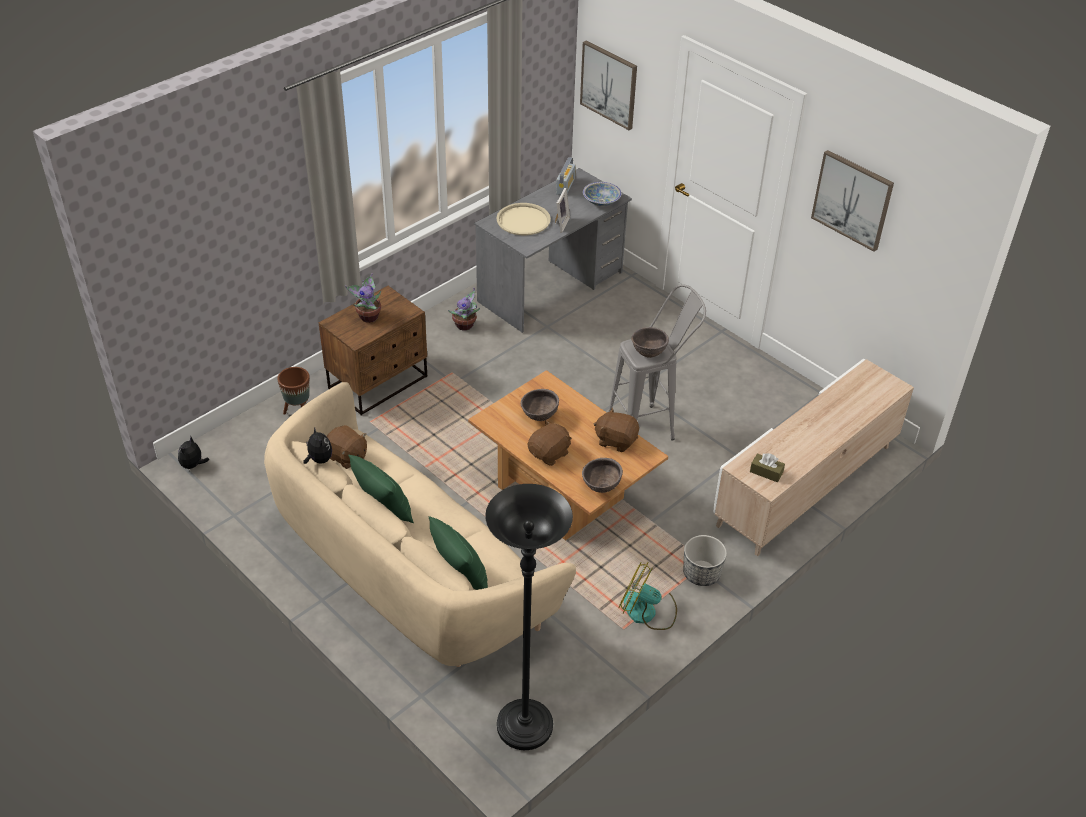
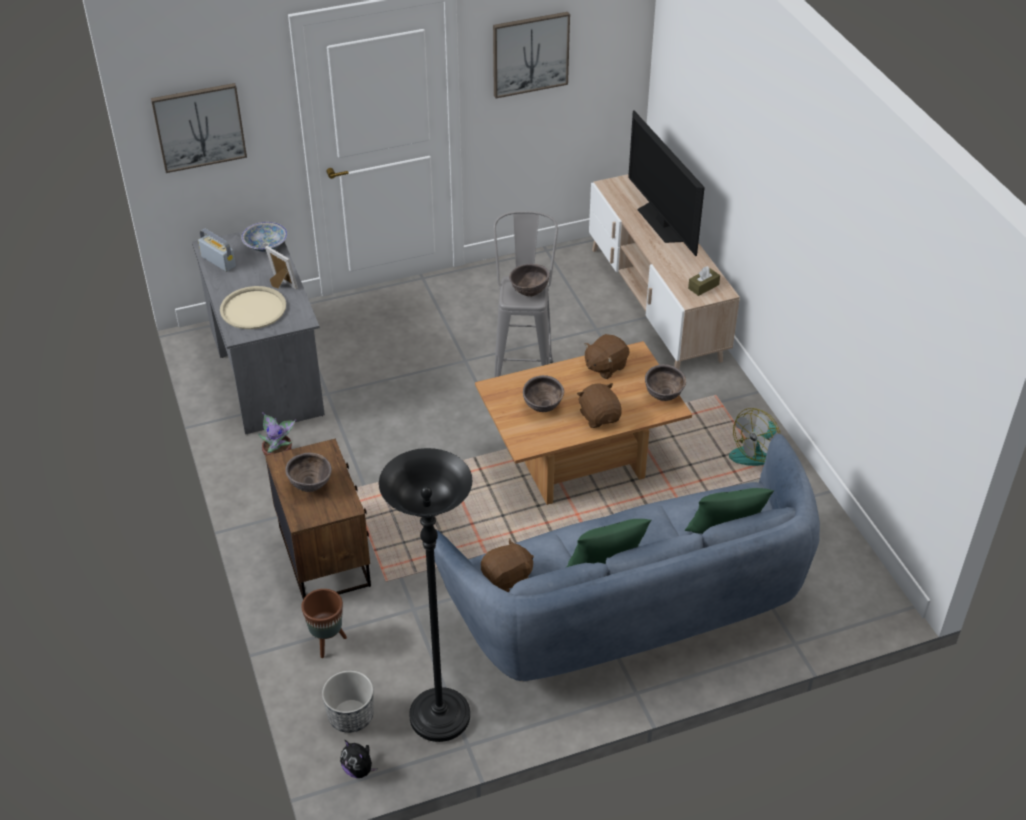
camera: 65 degrees left, 0 degrees up
beige sofa [264,382,576,667] -> blue sofa [434,434,820,681]
plush toy [303,427,332,464] -> none
potted plant [345,273,381,323] -> brown bowl [285,453,332,492]
black floor lamp [485,484,573,750] -> black floor lamp moved to [379,448,472,742]
planter [683,535,727,586] -> planter moved to [322,670,374,733]
none -> television [628,110,705,256]

